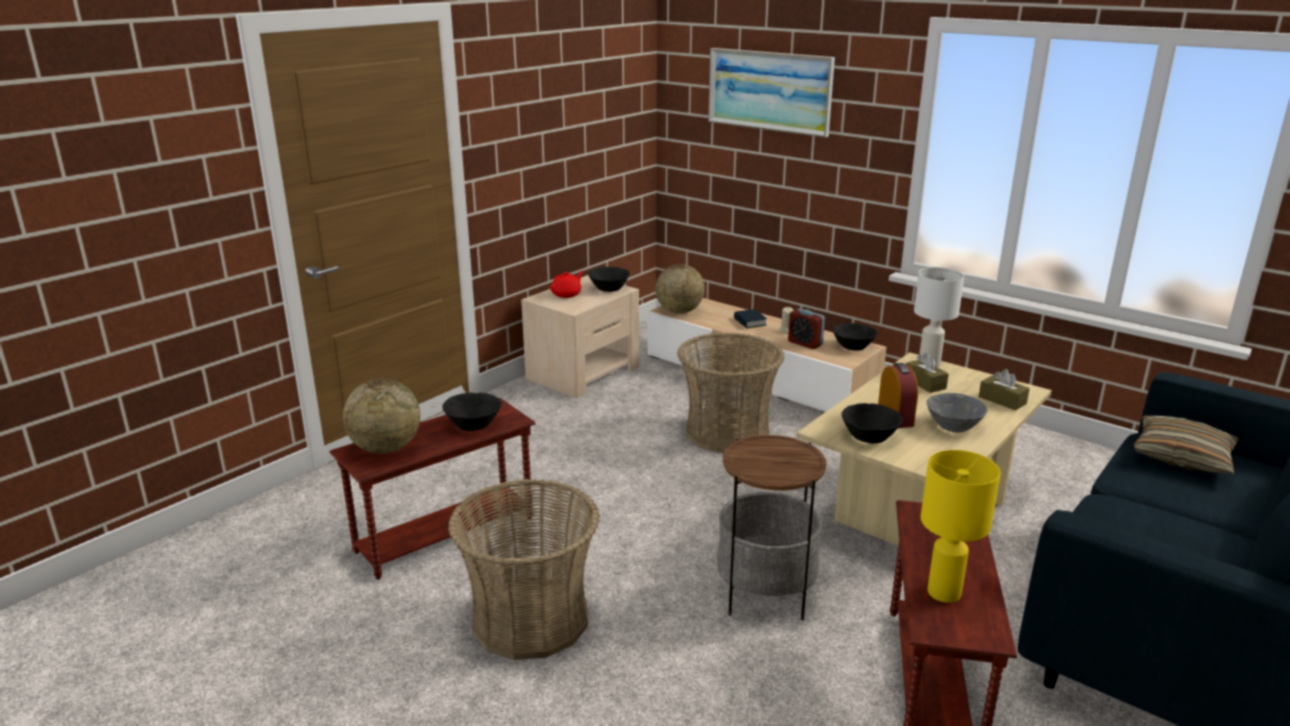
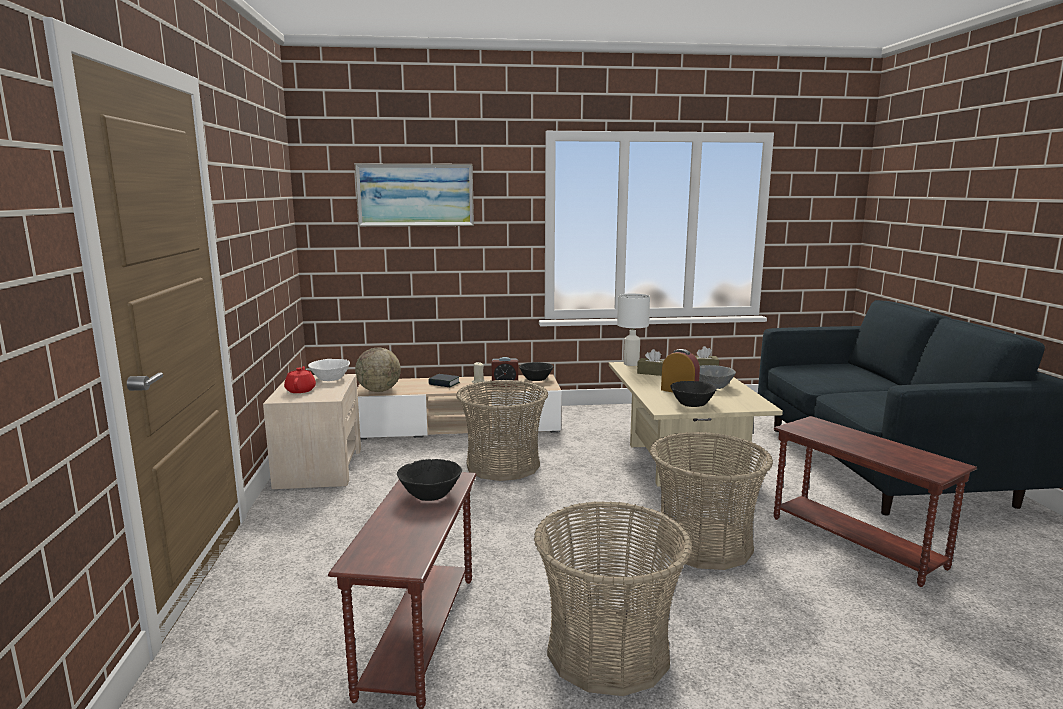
camera: 45 degrees left, 10 degrees down
globe [343,379,420,454] -> none
black bowl [588,267,630,292] -> white bowl [308,359,350,381]
side table [717,435,827,620] -> basket [650,432,773,570]
yellow table lamp [921,450,1001,603] -> none
pillow [1134,415,1239,474] -> none

